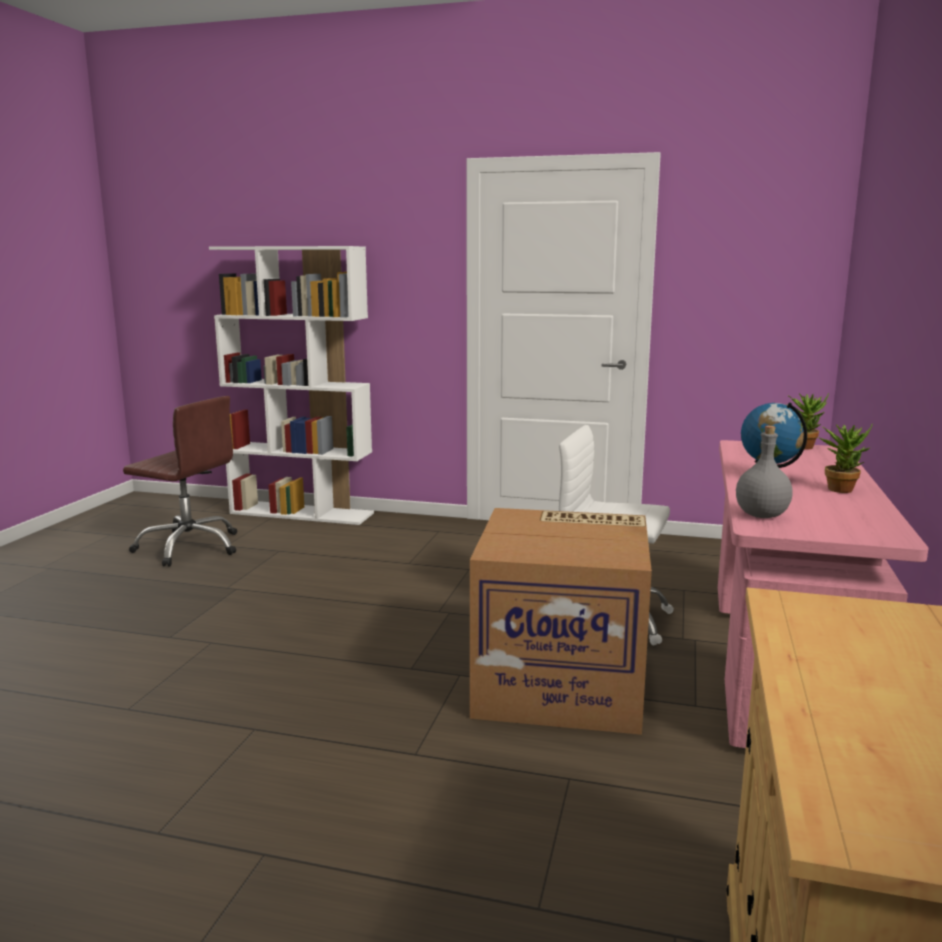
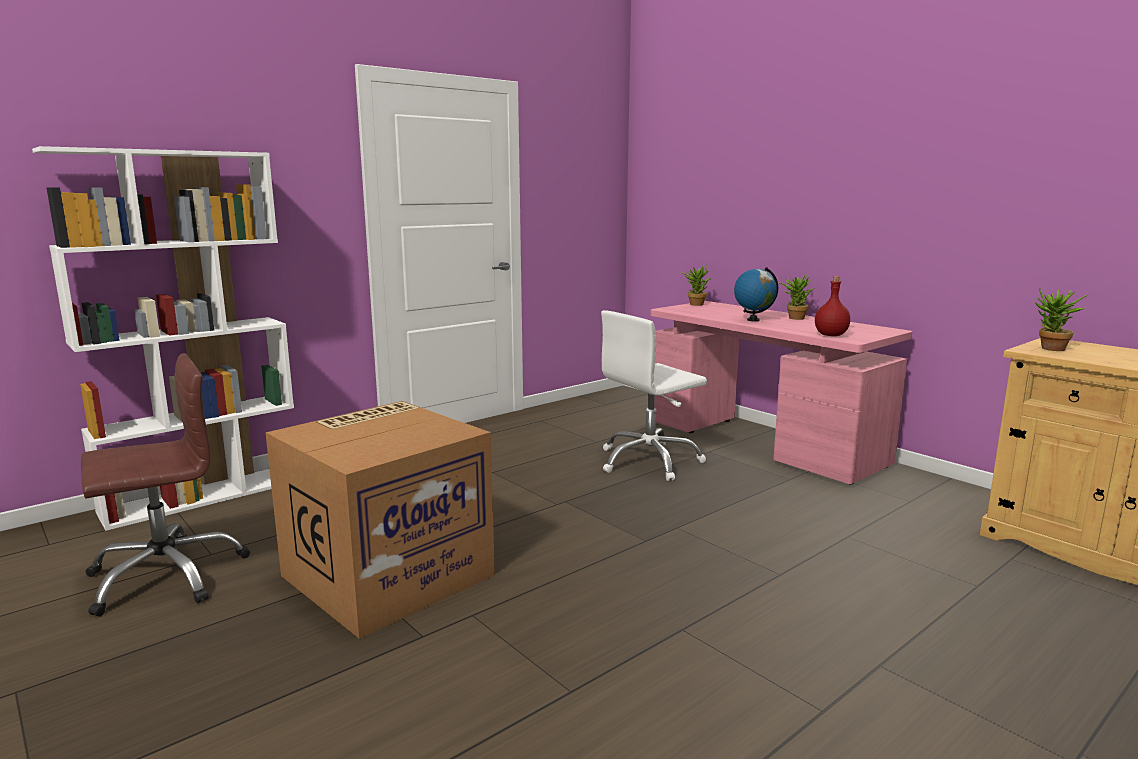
camera: 55 degrees left, 0 degrees up
cardboard box [470,508,652,735] -> cardboard box moved to [266,401,495,639]
grey bottle [736,426,793,518] -> red bottle [815,276,850,336]
none -> potted plant [1035,288,1088,351]

